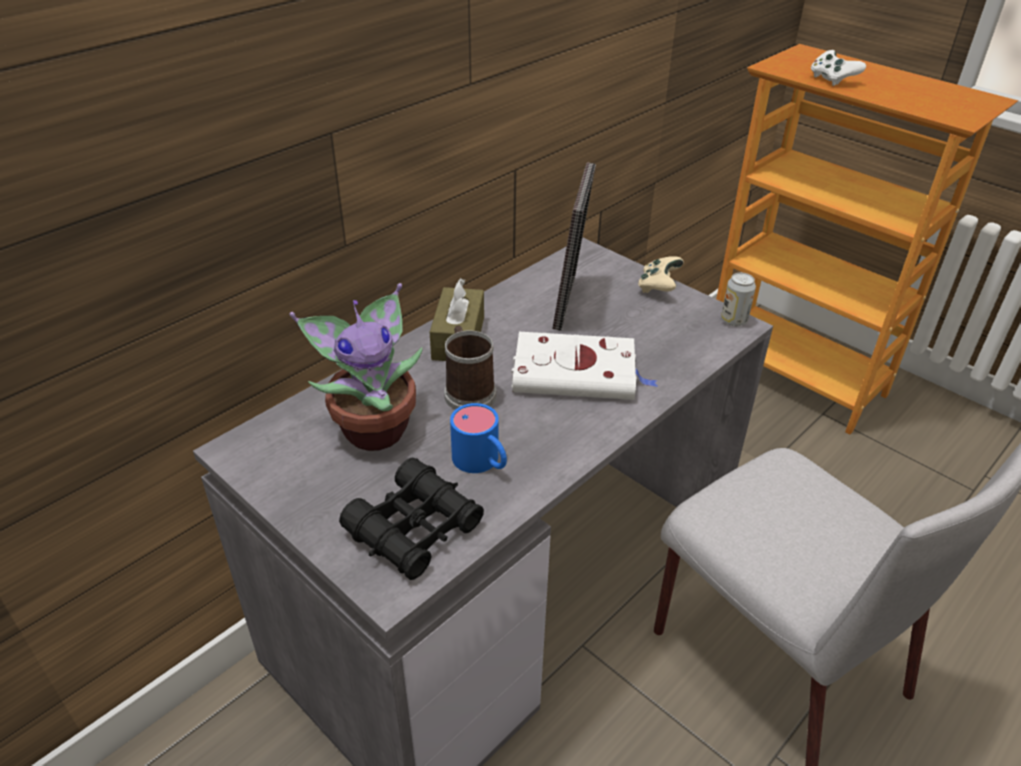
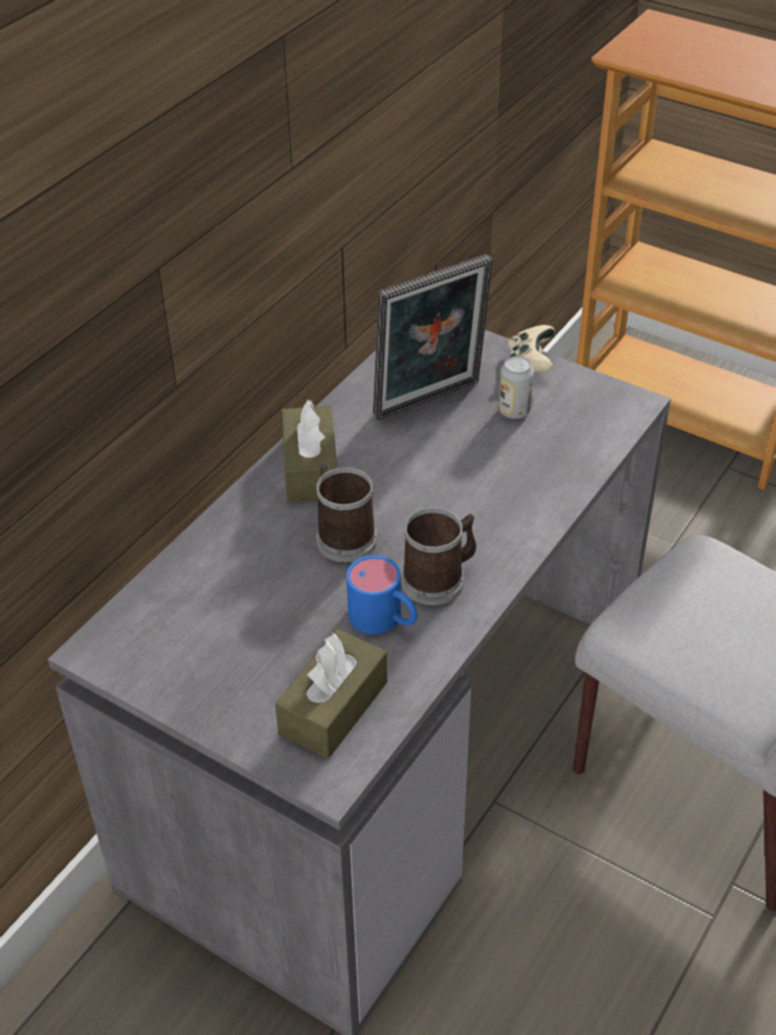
camera: 10 degrees left, 5 degrees up
potted plant [289,283,423,451] -> none
black binoculars [339,458,484,580] -> brown tissue box [275,629,387,759]
white book [511,332,658,400] -> none
picture frame [552,162,596,331] -> picture frame turned 60 degrees clockwise [373,254,493,420]
can [721,272,756,326] -> can moved to [499,356,534,419]
white game controller [811,50,866,86] -> none
none -> mug [401,508,476,605]

